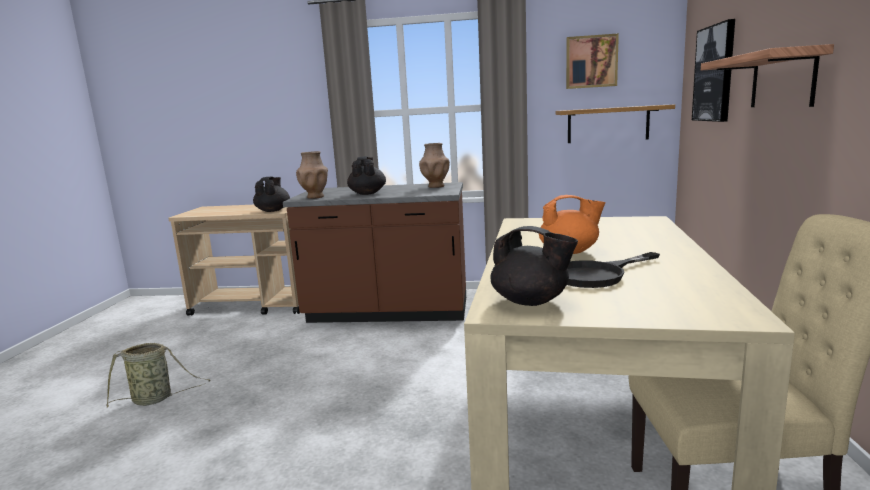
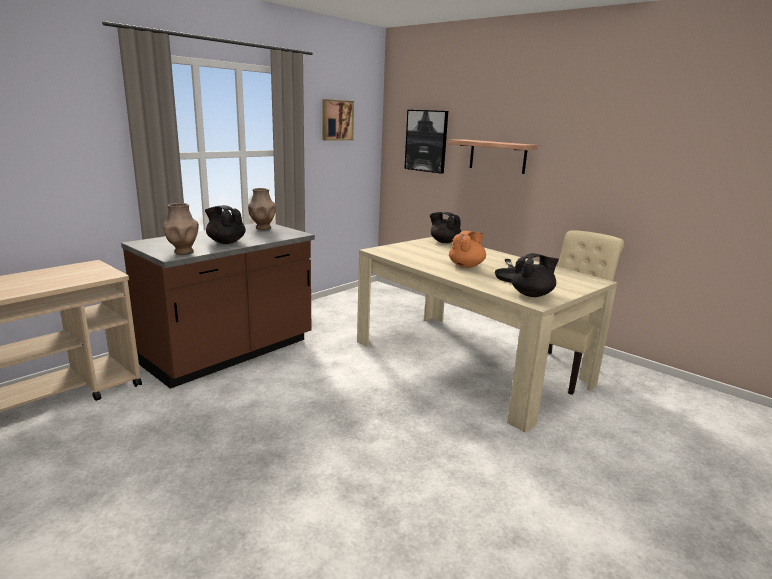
camera: 55 degrees left, 5 degrees up
basket [106,343,210,408] -> none
black teapot [253,177,290,212] -> black teapot moved to [430,212,461,243]
shelf [556,105,675,143] -> none

